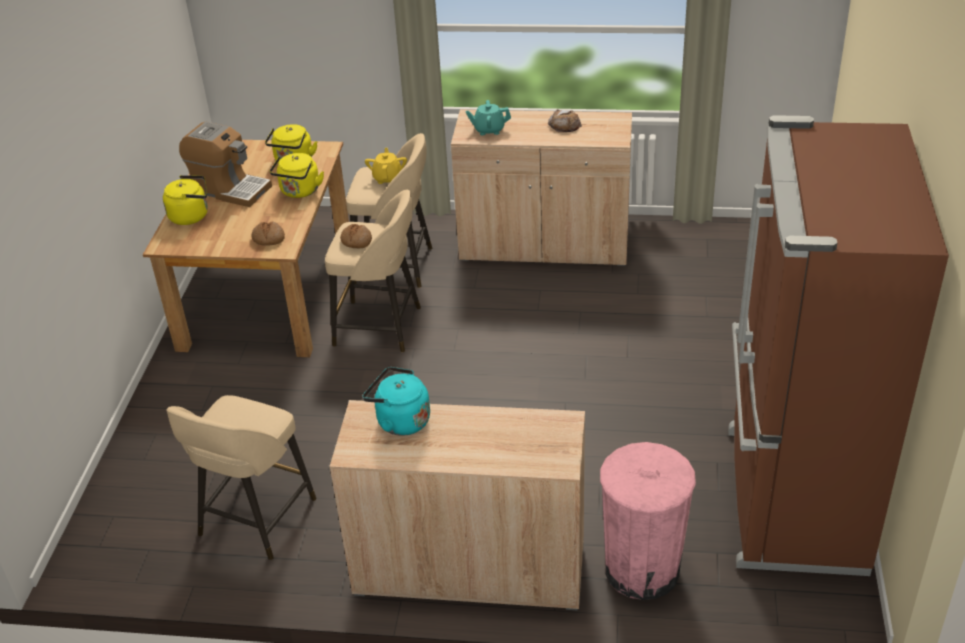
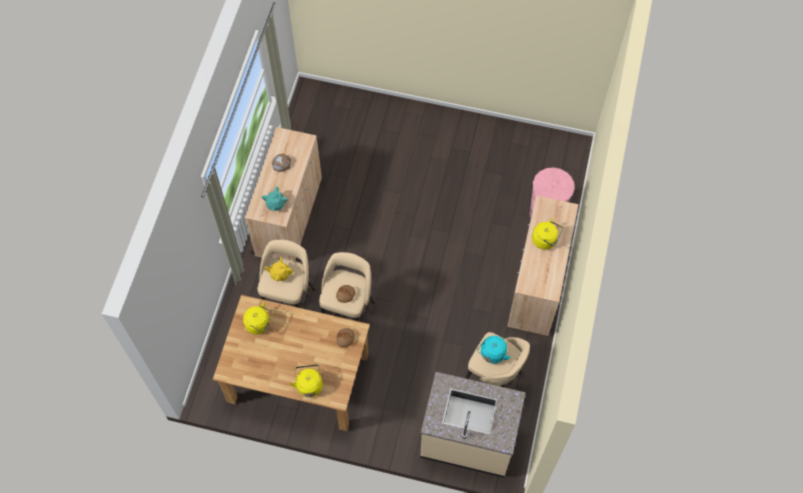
camera: 85 degrees left, 25 degrees up
coffee machine [179,122,272,207] -> none
yellow kettle [269,153,324,198] -> yellow kettle moved to [532,219,563,250]
turquoise kettle [363,367,430,436] -> turquoise kettle moved to [477,336,510,364]
brown fridge [728,115,949,576] -> none
none -> beige counter [420,372,526,478]

